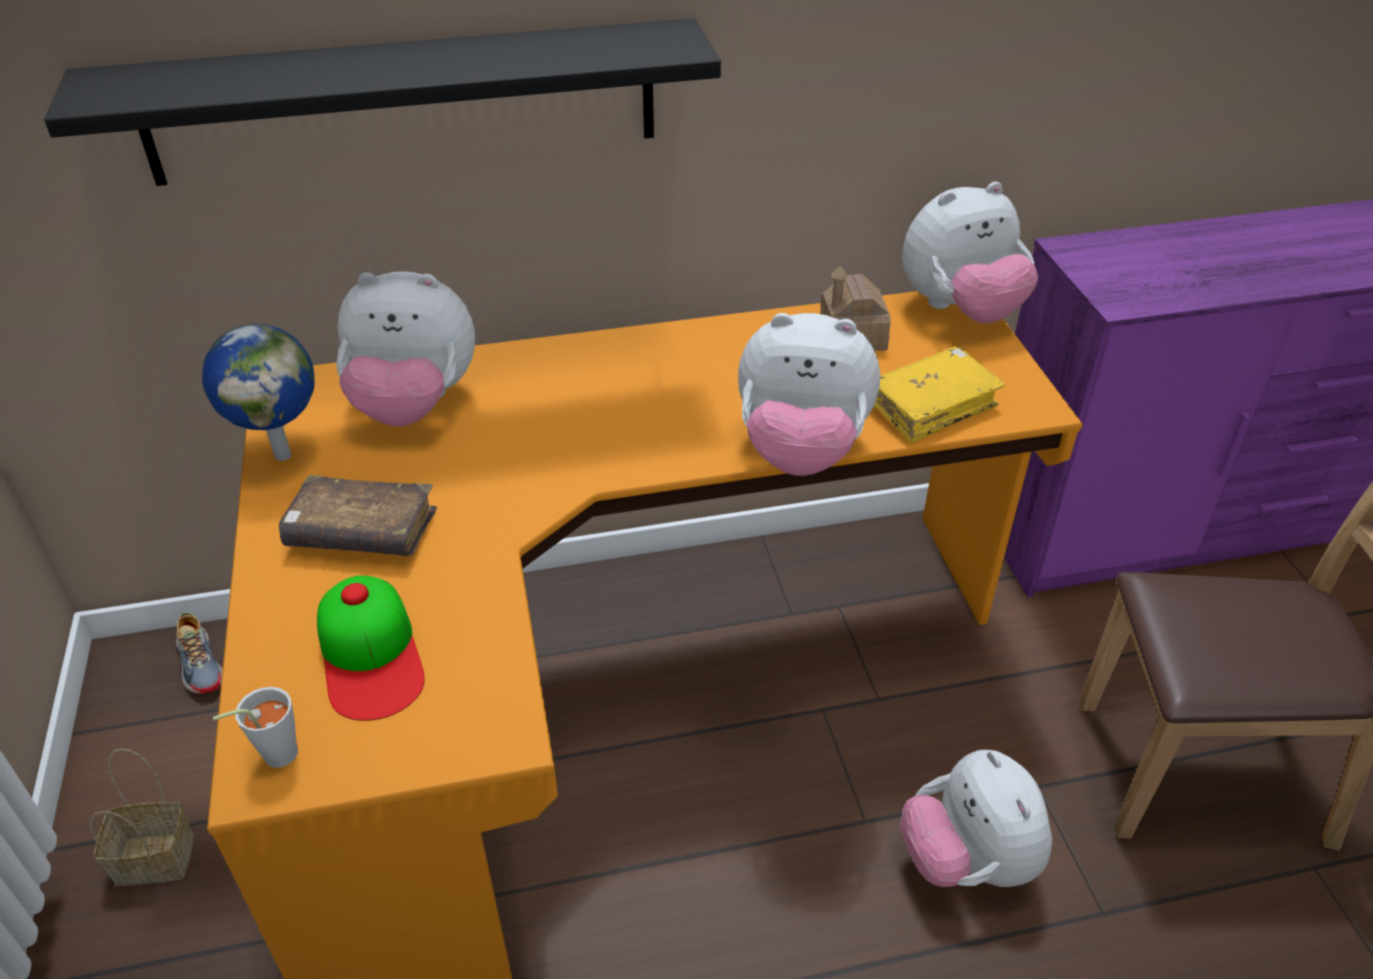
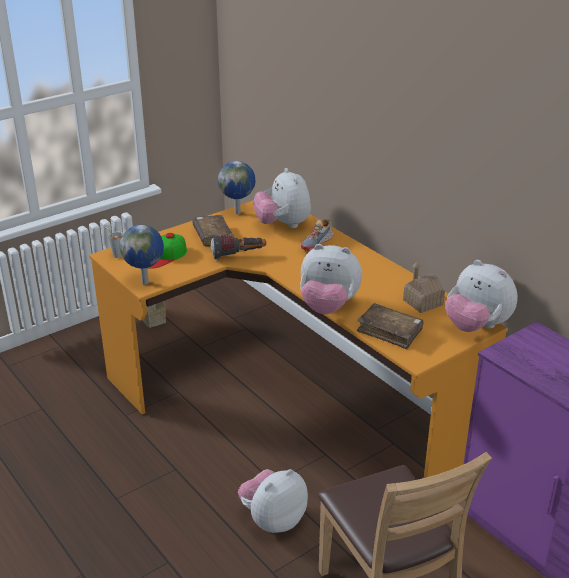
camera: 65 degrees right, 10 degrees down
black shelf [44,18,721,186] -> none
shoe [176,612,223,694] -> shoe moved to [301,219,334,251]
plush toy [738,313,880,476] -> plush toy turned 60 degrees counterclockwise [300,244,362,314]
yellow book [874,346,1005,443] -> brown book [357,303,423,349]
none -> globe [120,225,164,285]
none -> flashlight [211,234,266,259]

